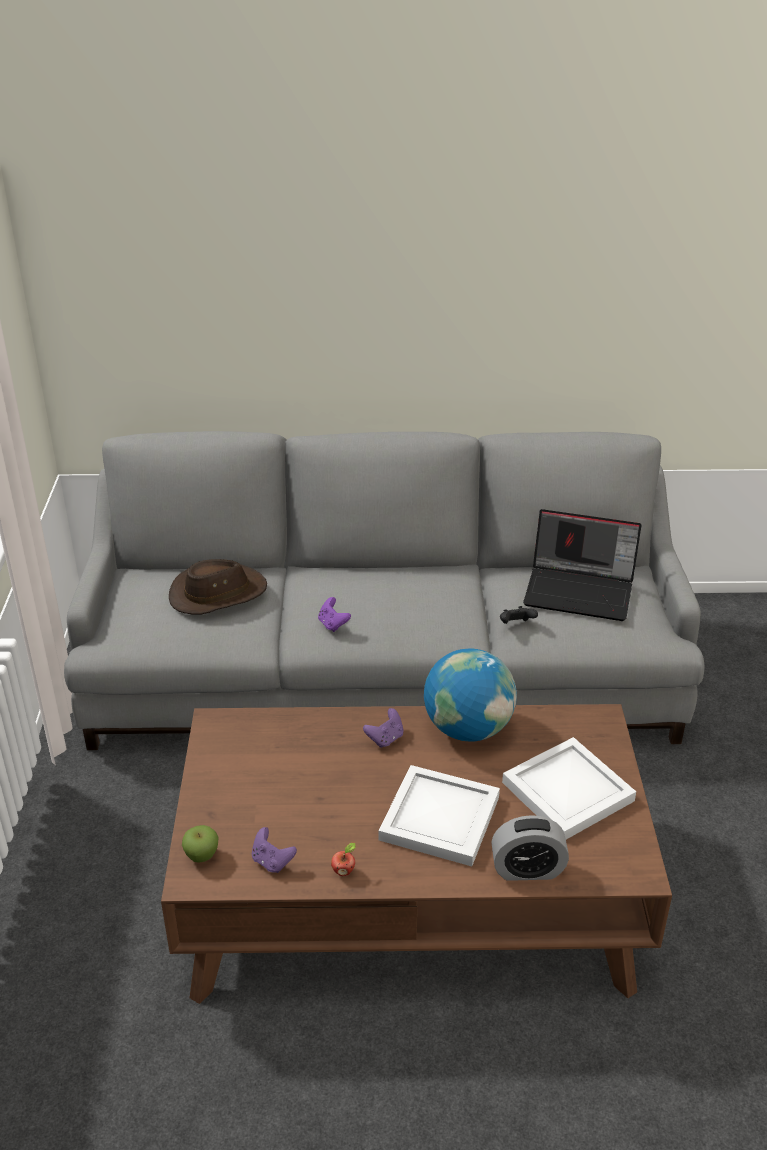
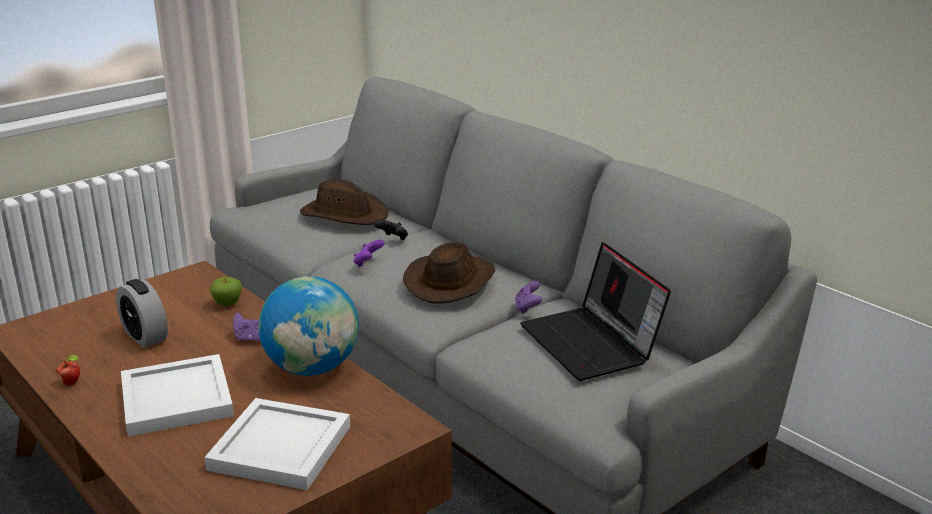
camera: 50 degrees right, 10 degrees down
apple [182,825,218,863] -> apple moved to [210,277,242,306]
purple game controller [252,827,297,873] -> purple game controller moved to [515,281,542,314]
alarm clock [491,815,569,881] -> alarm clock moved to [116,279,168,348]
black game controller [500,606,538,624] -> black game controller moved to [373,219,408,240]
none -> brown hat [403,242,495,304]

